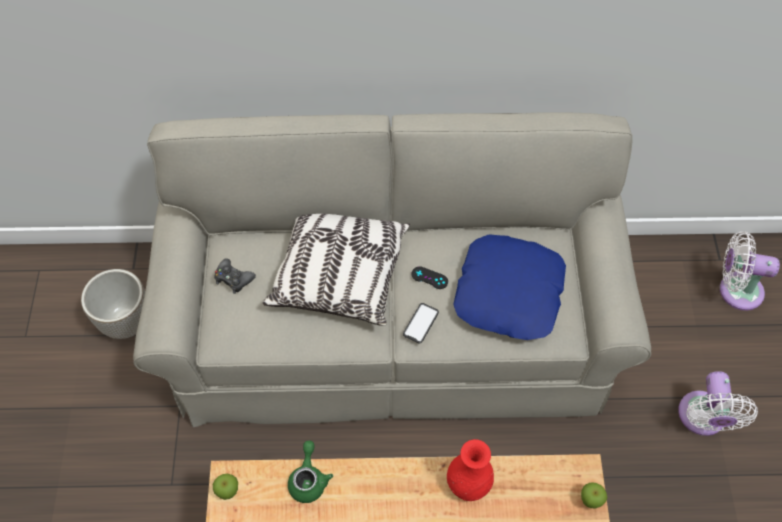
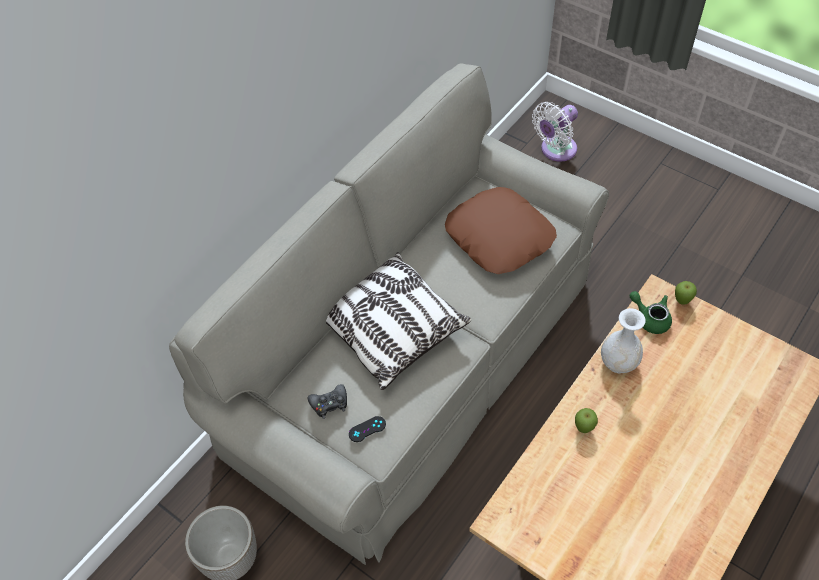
camera: 50 degrees left, 5 degrees down
apple [213,474,238,500] -> apple moved to [575,408,598,433]
green teapot [288,441,333,503] -> green teapot moved to [630,291,672,334]
phone [403,303,439,344] -> none
black game controller [412,266,448,289] -> black game controller moved to [349,416,386,442]
red vase [447,439,494,501] -> white vase [601,308,646,373]
blue pillow [453,234,566,340] -> brown pillow [445,187,557,274]
white fan [678,371,758,436] -> none

